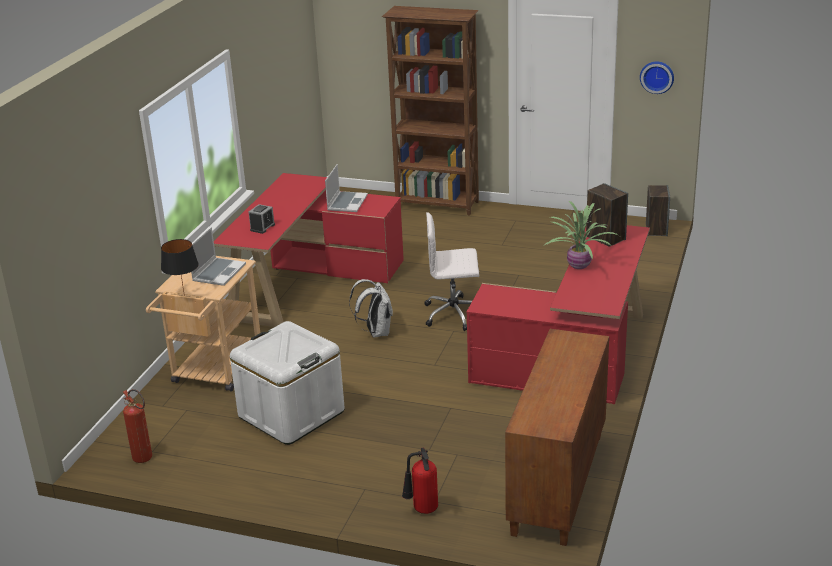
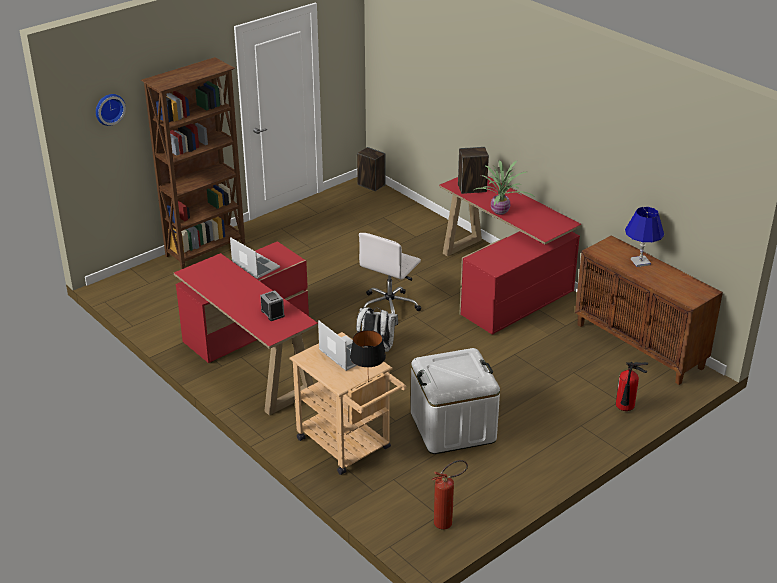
camera: 60 degrees left, 5 degrees up
wall clock [640,61,674,94] -> wall clock moved to [96,94,126,126]
none -> blue table lamp [625,207,664,267]

